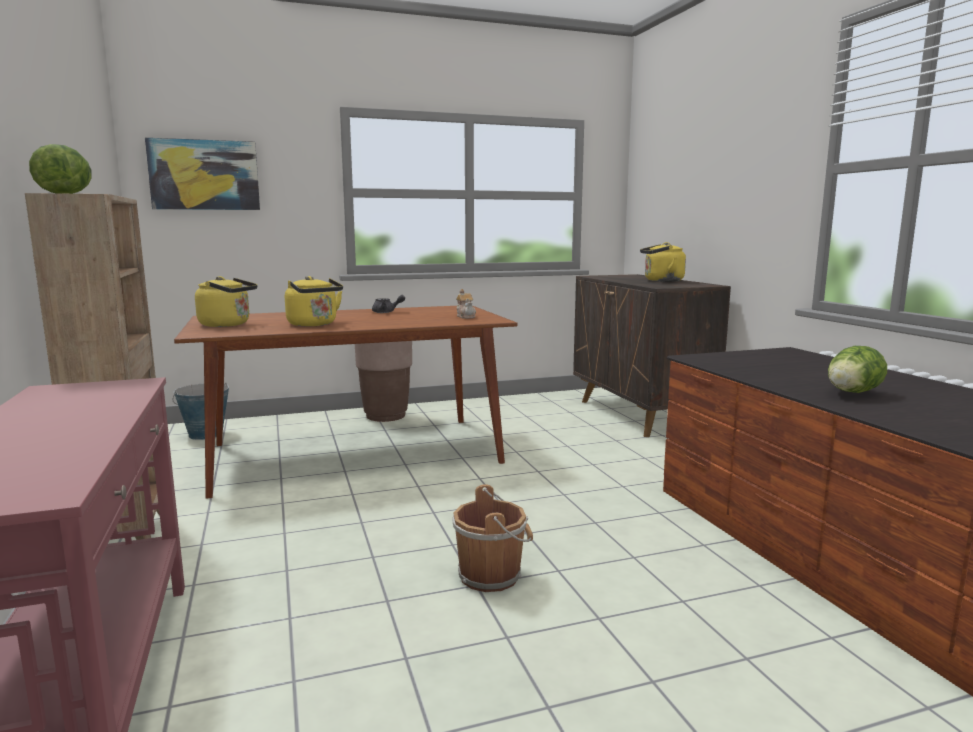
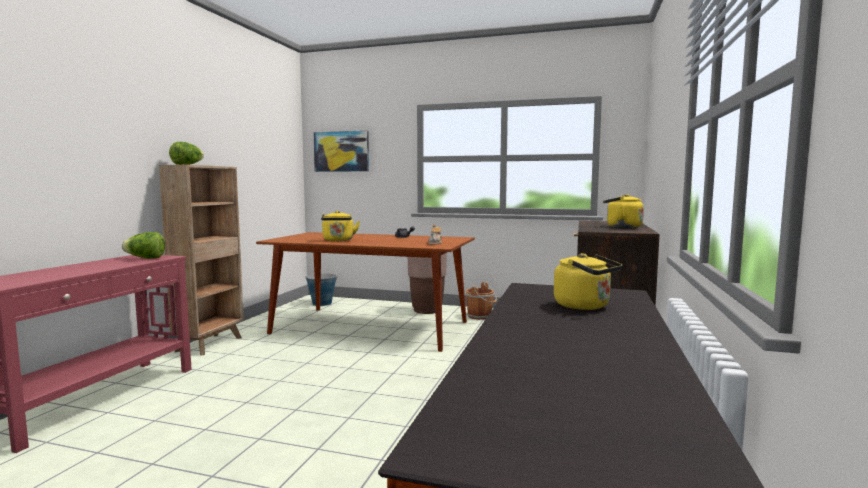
camera: 35 degrees right, 5 degrees down
yellow kettle [195,276,257,327] -> yellow kettle moved to [554,253,622,310]
brown bucket [452,484,533,592] -> brown bucket moved to [465,282,497,320]
lettuce [828,346,887,393] -> lettuce moved to [122,232,165,259]

